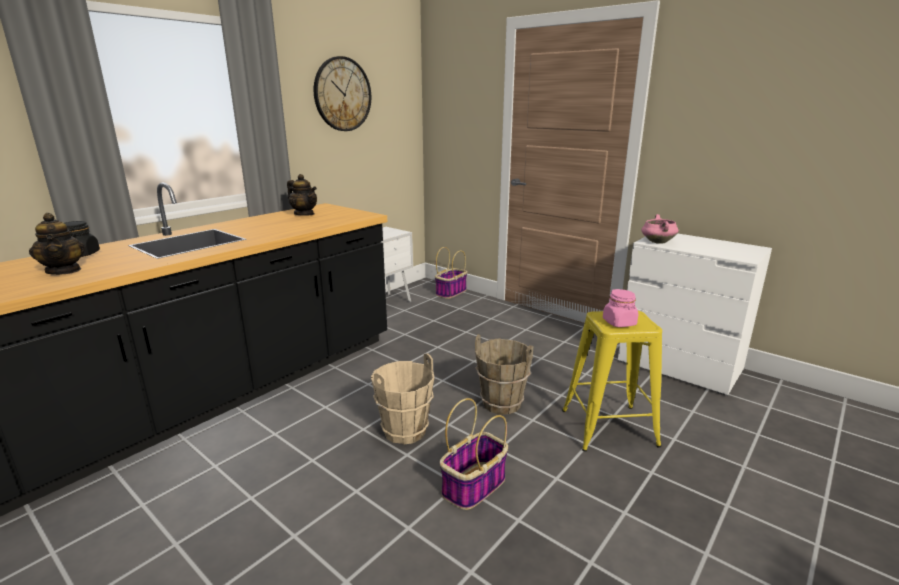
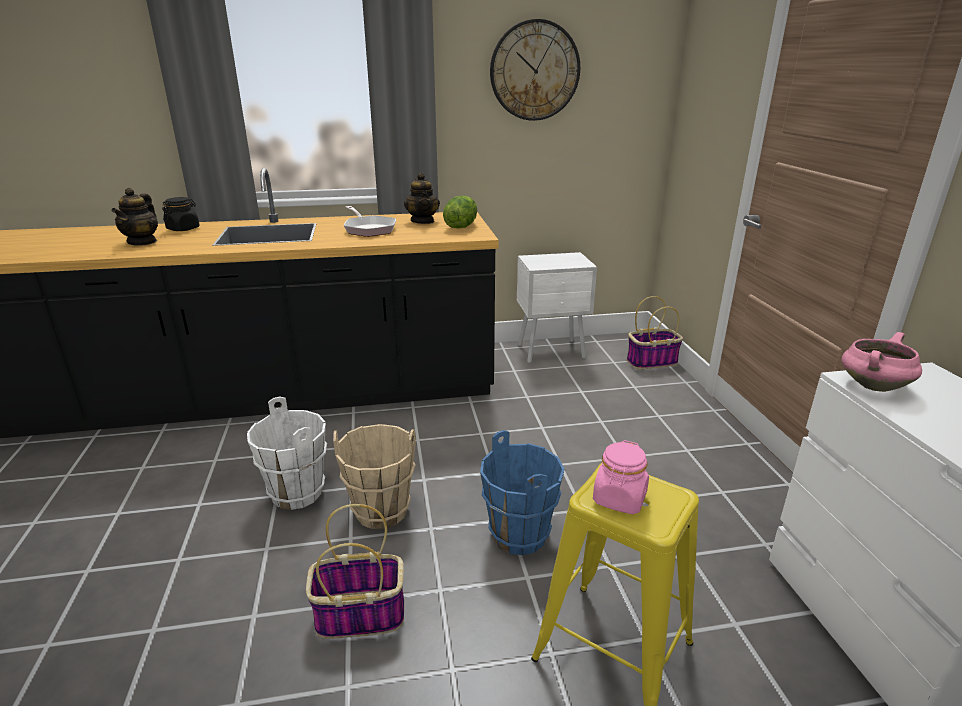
camera: 40 degrees right, 5 degrees up
brown bucket [475,334,533,414] -> blue bucket [480,430,564,555]
none -> white bucket [247,396,327,510]
none -> frying pan [344,206,396,237]
none -> lettuce [443,196,477,228]

